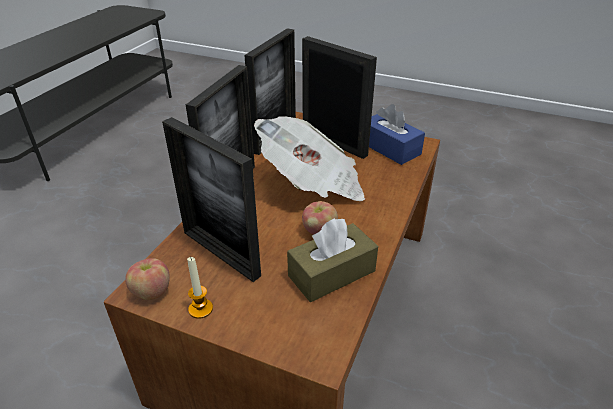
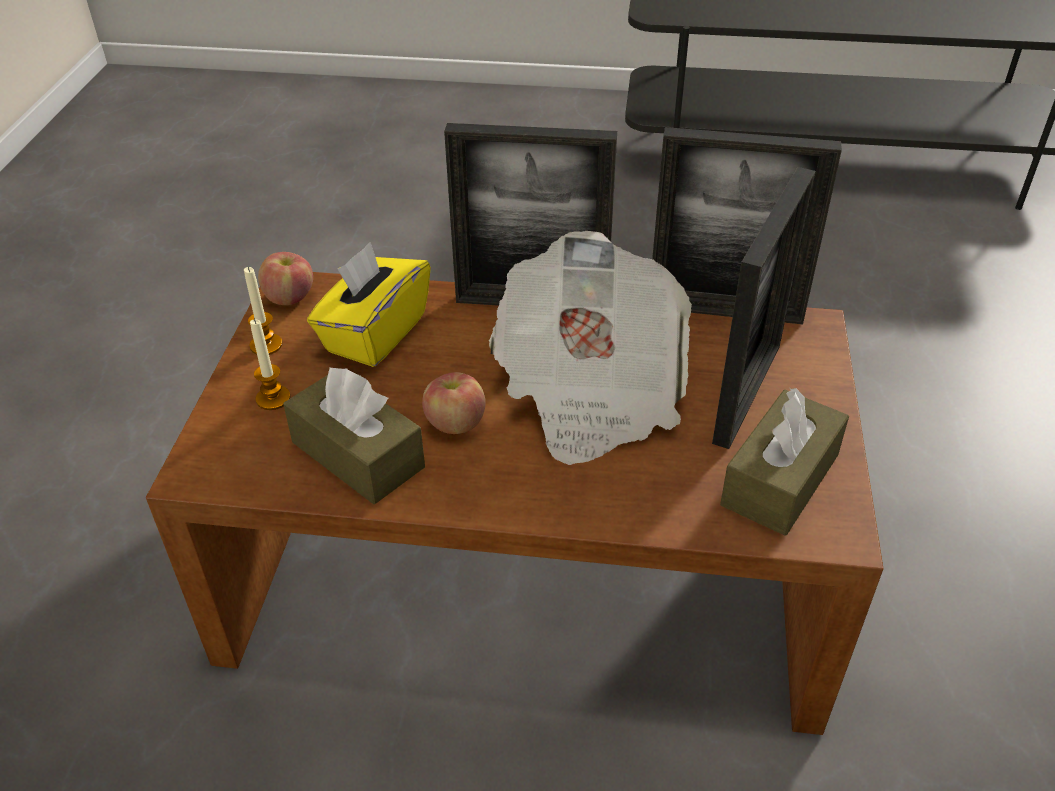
camera: 75 degrees right, 5 degrees up
picture frame [162,117,261,282] -> yellow tissue box [307,242,431,367]
blue tissue box [369,104,425,165] -> brown tissue box [720,387,849,536]
none -> candle [250,319,291,410]

